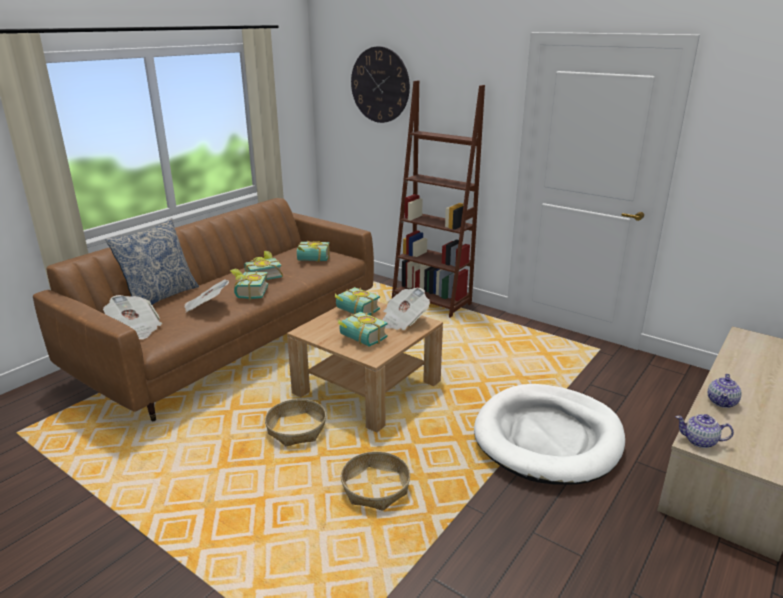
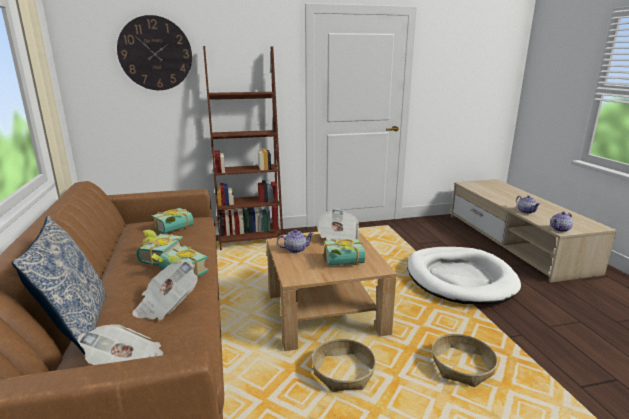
camera: 50 degrees left, 5 degrees down
book [335,287,380,316] -> teapot [277,229,314,253]

